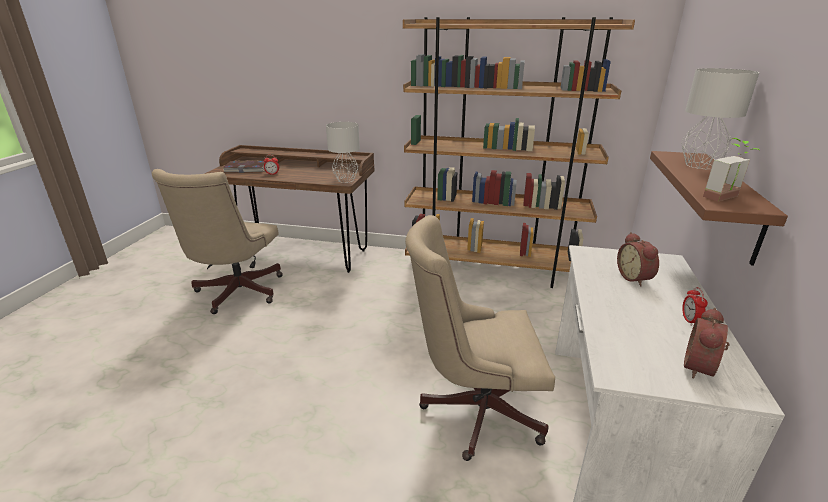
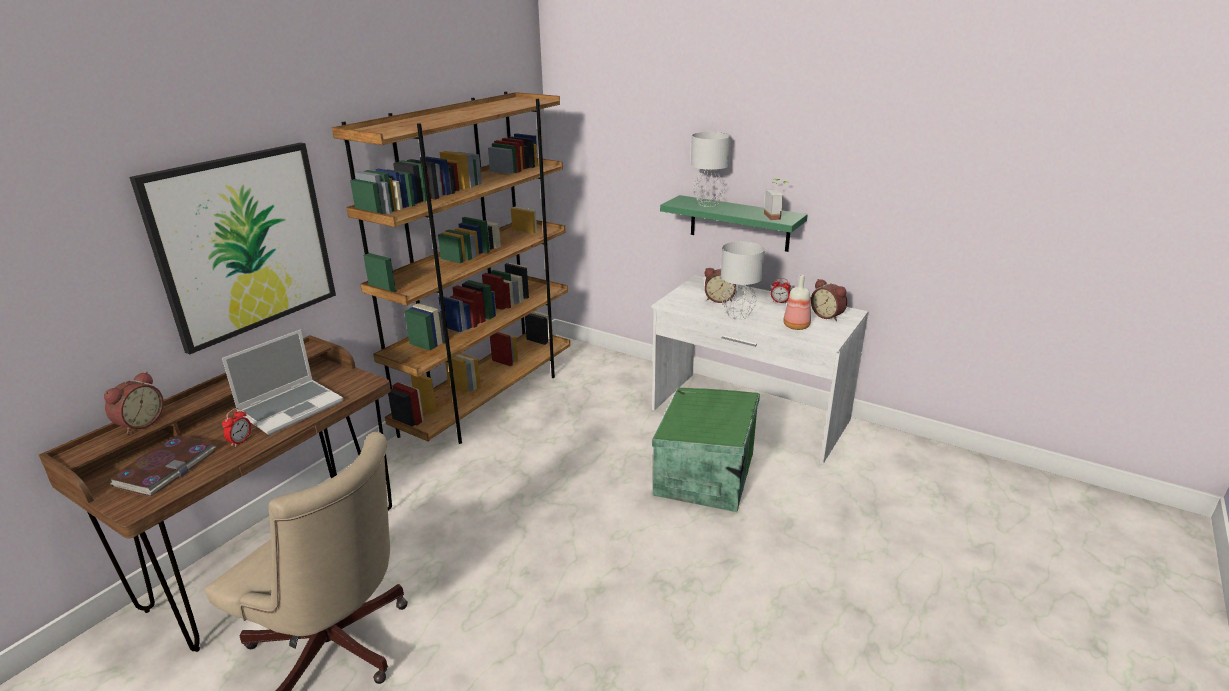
camera: 70 degrees left, 0 degrees up
grey table lamp [326,122,360,183] -> grey table lamp moved to [721,241,765,320]
beige office chair [405,215,555,461] -> green storage box [652,388,760,512]
brown shelf [650,151,788,266] -> green shelf [660,195,808,252]
none -> alarm clock [104,371,164,434]
none -> picture [129,143,336,355]
none -> laptop [222,329,343,435]
none -> bottle [783,275,811,330]

